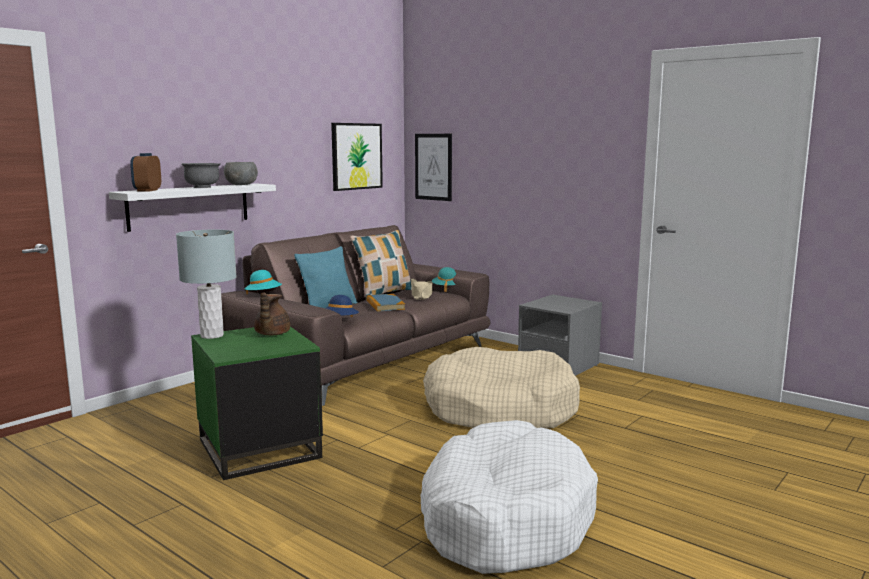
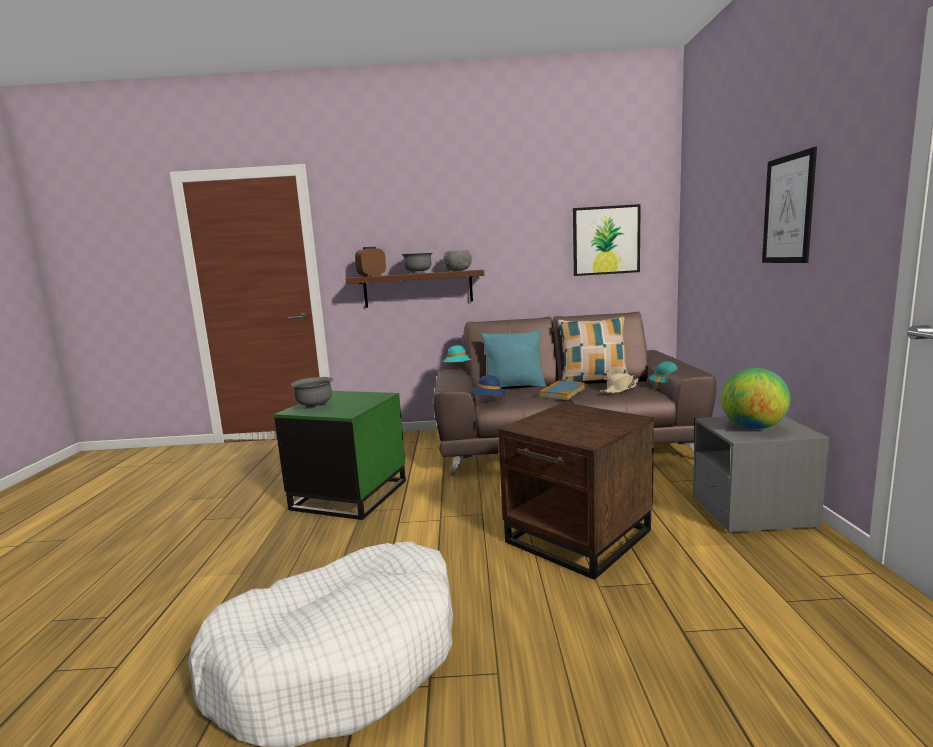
camera: 50 degrees right, 0 degrees up
white shelf [109,183,276,232] -> brown shelf [345,270,484,308]
grey table lamp [176,230,237,339] -> none
brown teapot [254,293,290,335] -> none
picture [415,134,452,201] -> picture moved to [762,147,817,263]
beige dog bed [423,347,580,428] -> brown side table [498,402,654,580]
none -> grey bowl [291,377,333,409]
none -> globe [721,368,790,429]

